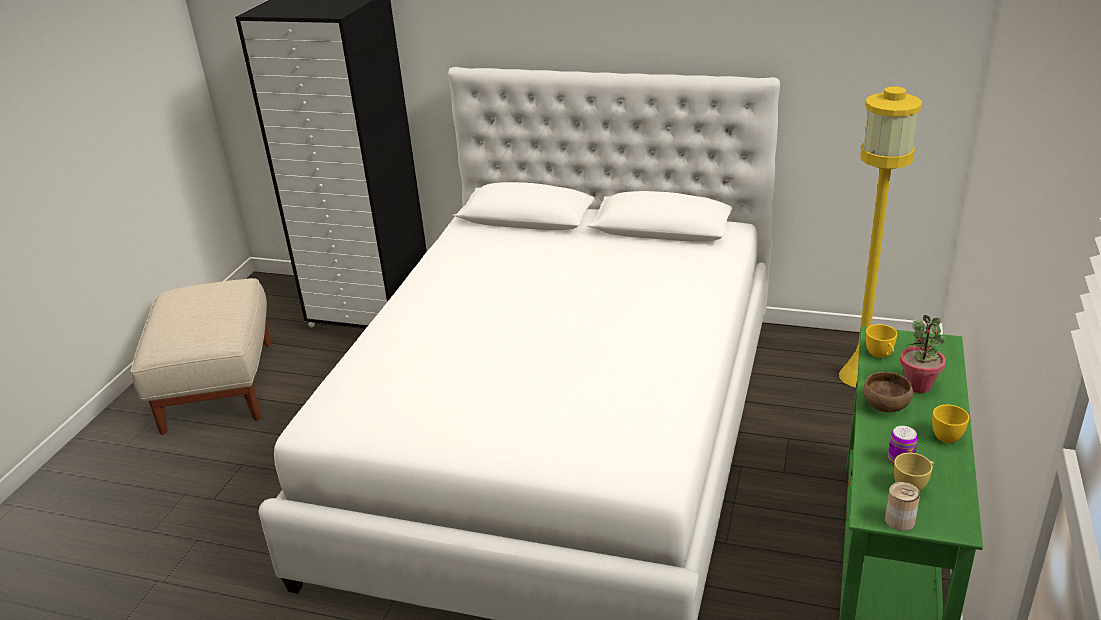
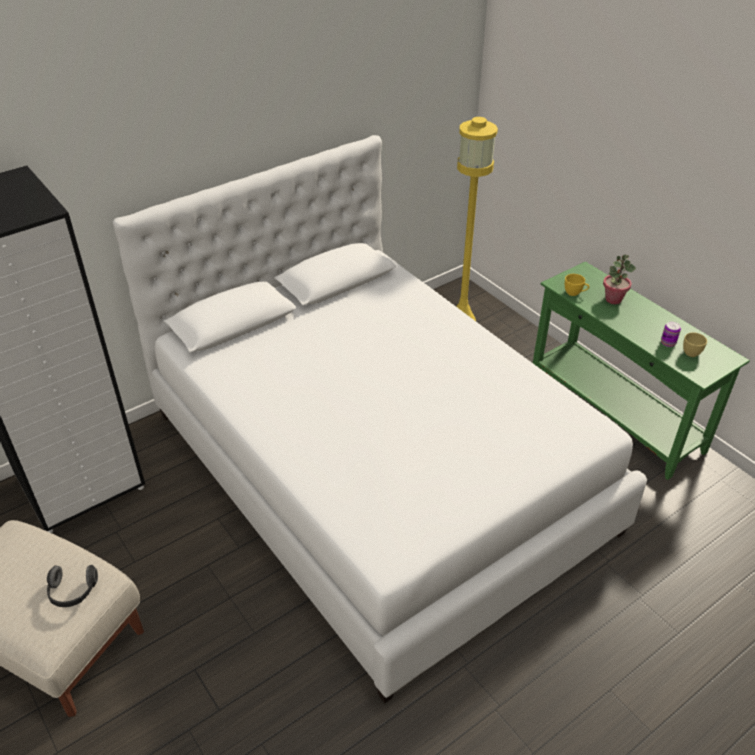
camera: 55 degrees left, 10 degrees up
brown bowl [863,372,913,412] -> none
can [885,482,920,531] -> none
yellow cup [932,405,969,443] -> none
none -> headphones [47,565,98,607]

